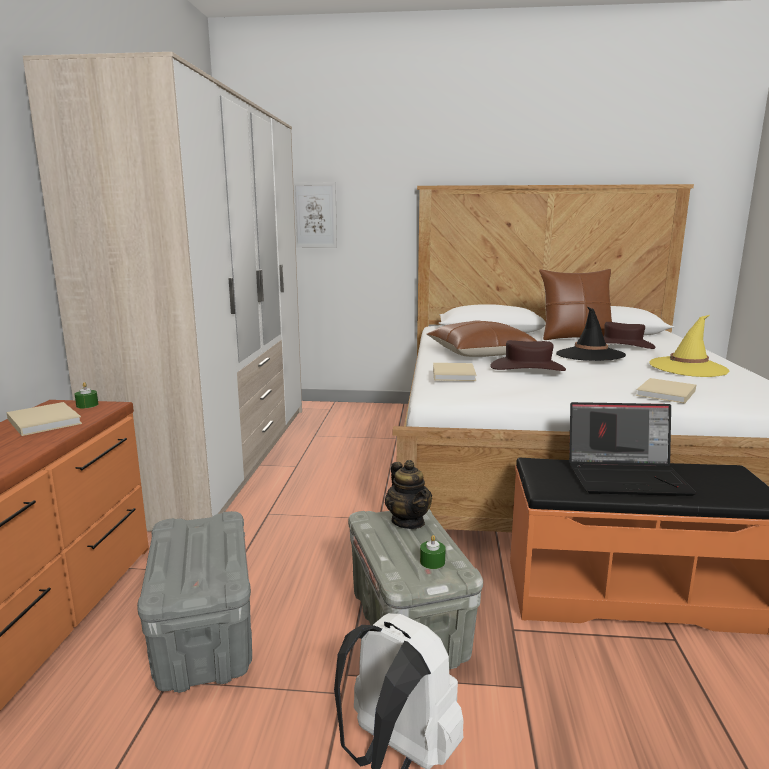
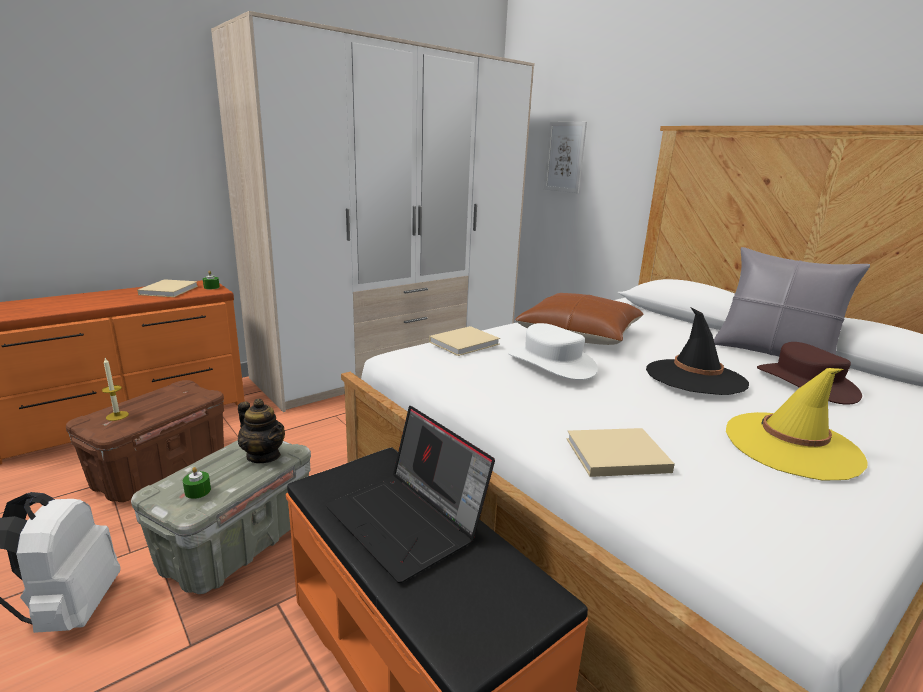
camera: 45 degrees right, 5 degrees up
grey storage box [137,511,252,693] -> brown storage box [66,380,224,502]
teapot [385,460,432,529] -> teapot turned 75 degrees counterclockwise [238,399,285,463]
brown hat [490,340,566,371] -> white hat [508,323,598,380]
brown pillow [539,269,612,340] -> grey pillow [714,247,870,357]
none -> candle [102,358,129,421]

